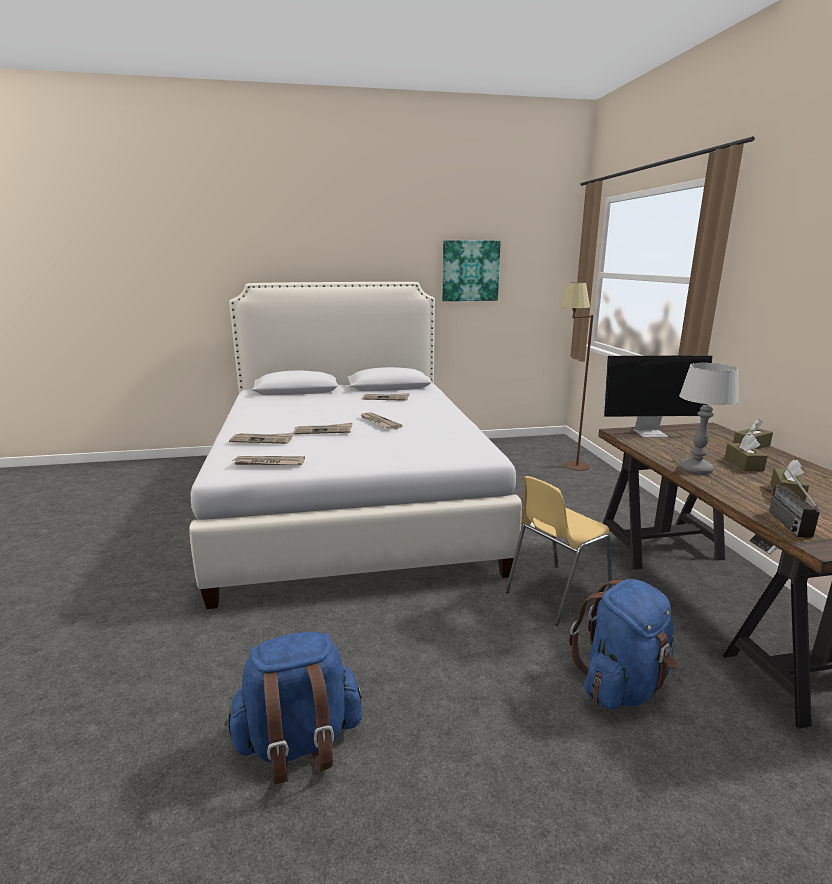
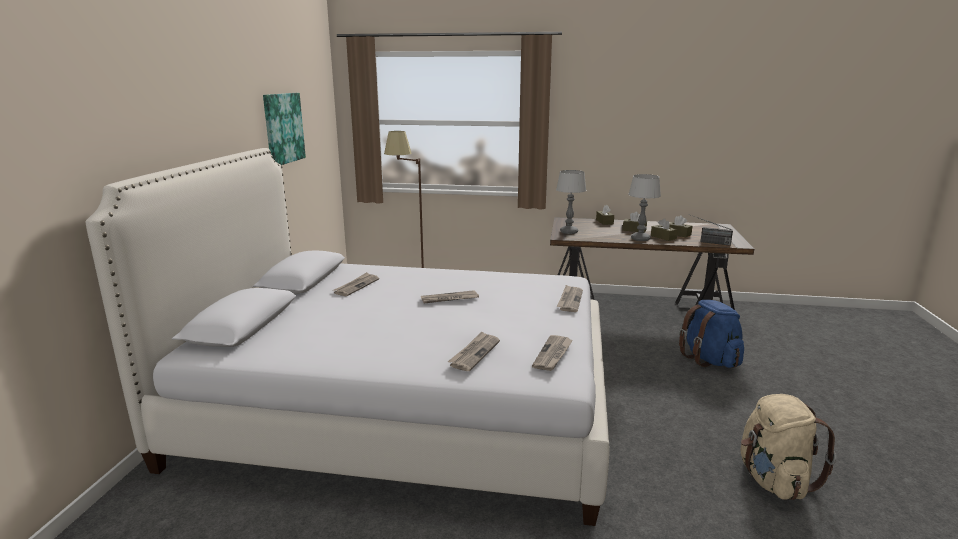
camera: 70 degrees left, 0 degrees up
blue backpack [224,632,362,785] -> beige backpack [741,394,836,500]
newspaper [293,423,353,434] -> newspaper moved to [557,285,583,312]
yellow chair [505,476,612,626] -> none
monitor [603,355,713,438] -> table lamp [556,170,586,234]
none -> brown tissue box [651,218,678,241]

